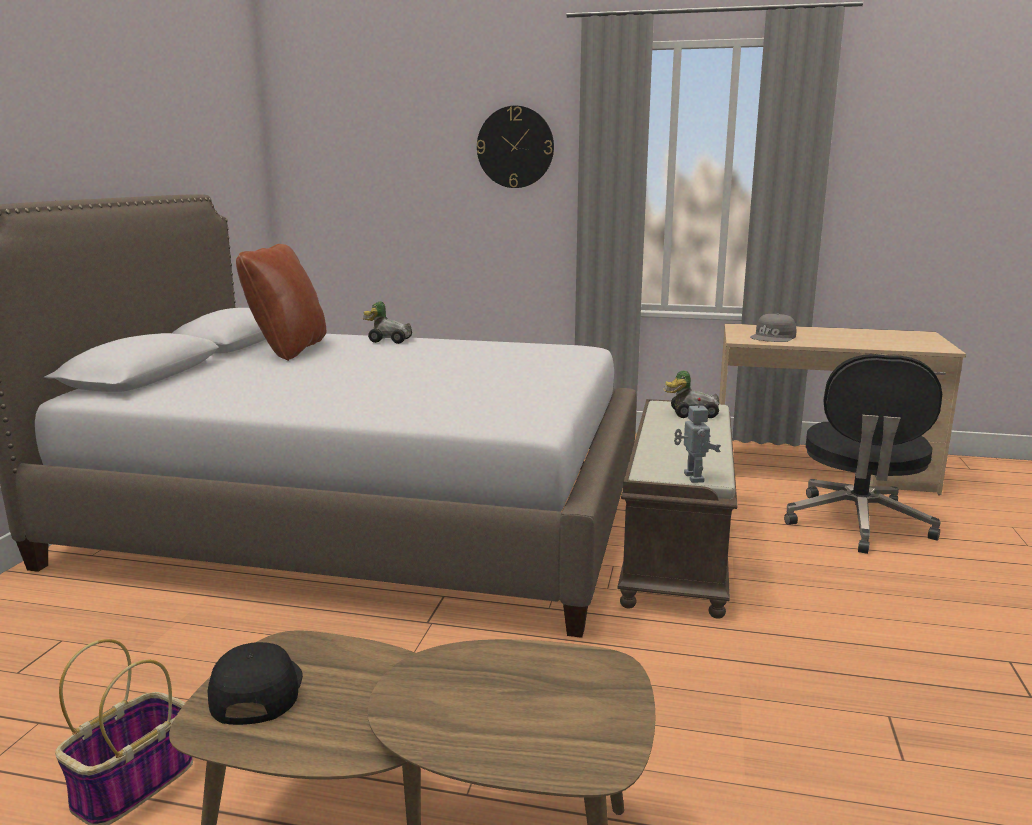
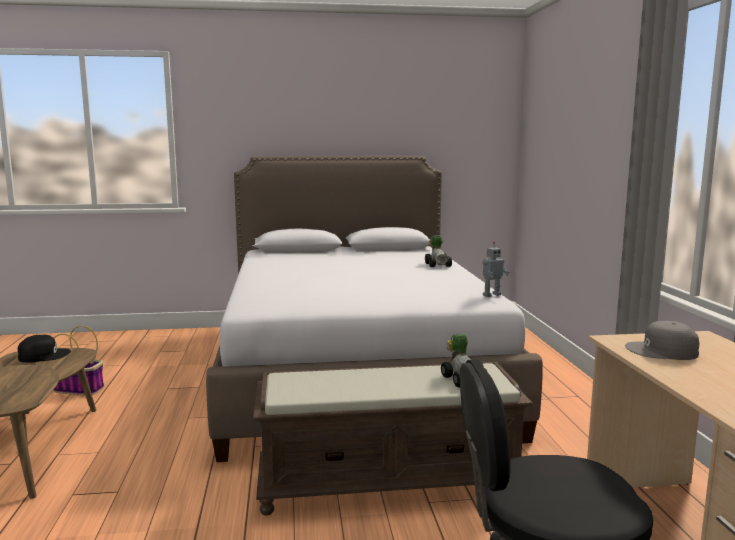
camera: 70 degrees right, 5 degrees down
brown pillow [236,244,327,361] -> none
wall clock [477,106,554,188] -> none
toy robot [674,398,721,483] -> toy robot moved to [482,242,509,297]

